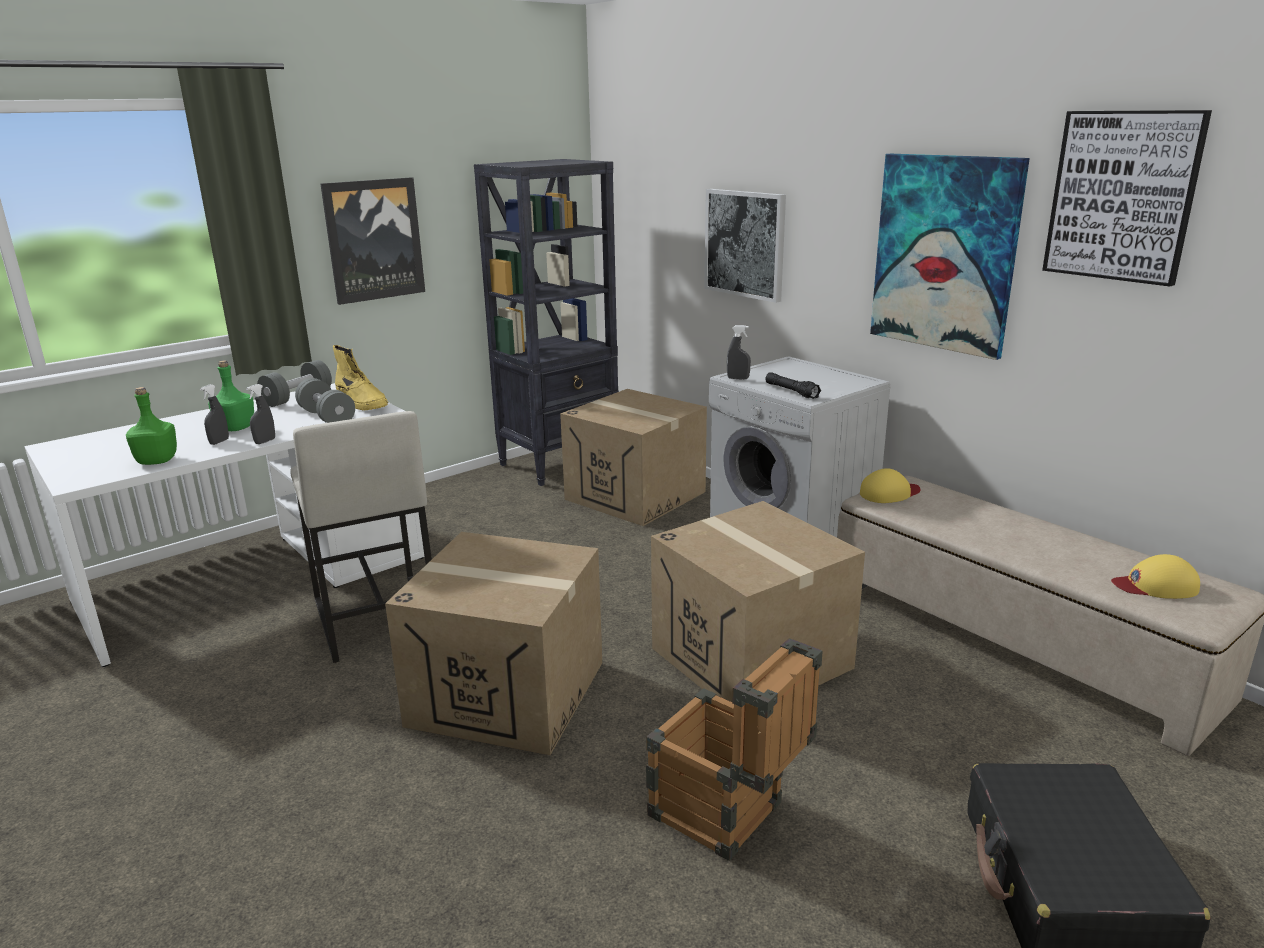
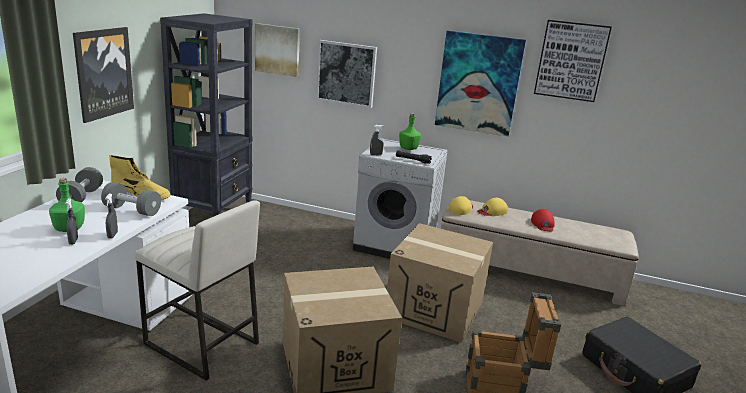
camera: 35 degrees left, 0 degrees up
green bottle [126,387,177,465] -> green bottle moved to [399,113,421,150]
cardboard box [560,389,707,526] -> none
yellow cap [1111,554,1200,599] -> yellow cap moved to [477,198,508,216]
none -> picture [255,23,300,77]
none -> red cap [531,209,555,231]

